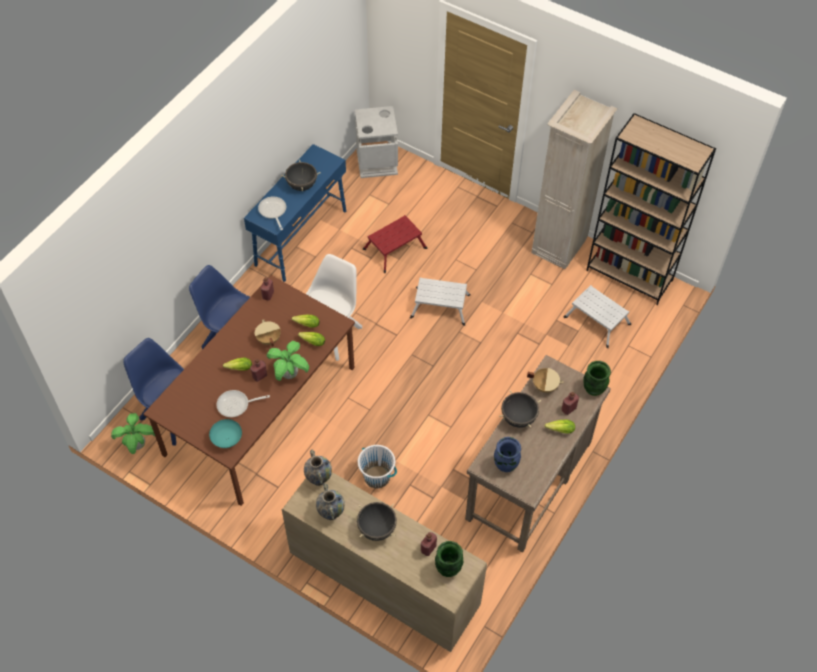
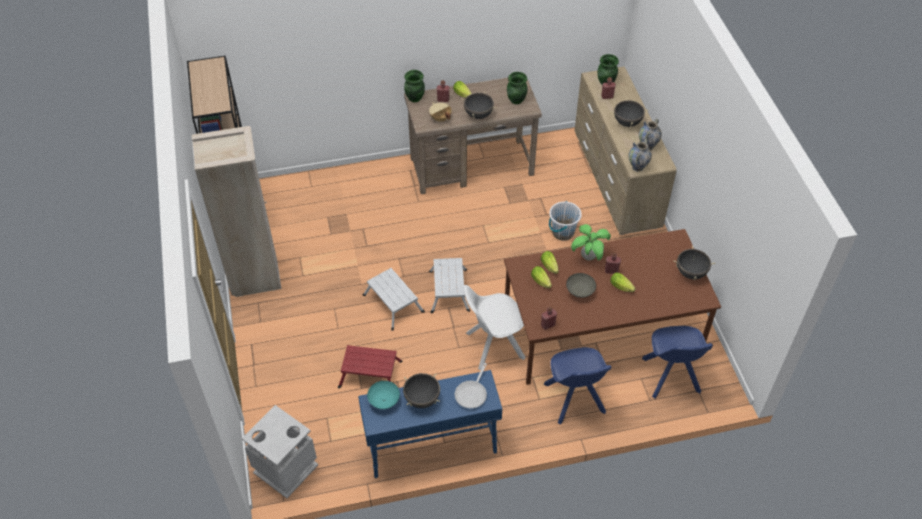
camera: 135 degrees left, 5 degrees down
potted plant [111,413,155,454] -> none
turquoise bowl [209,419,242,448] -> turquoise bowl moved to [367,381,400,409]
frying pan [217,390,270,417] -> none
beige cooking pot [255,319,281,347] -> grey bowl [566,273,596,298]
blue vase [494,437,521,472] -> green vase [507,72,528,104]
white step ladder [563,285,631,348] -> white step ladder moved to [429,258,470,314]
none -> black cooking pot [673,246,715,280]

